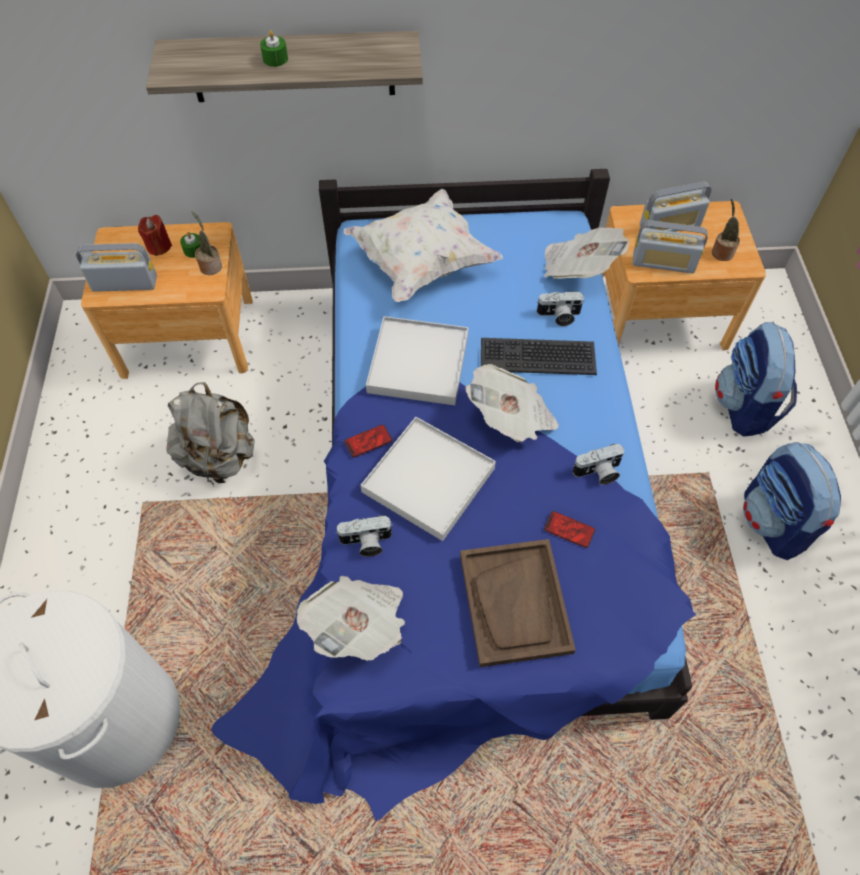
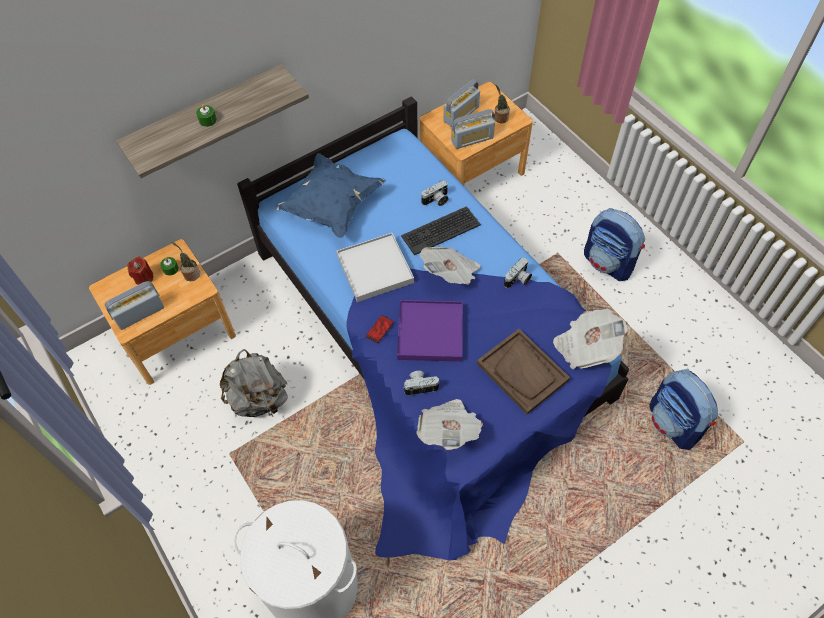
camera: 30 degrees left, 0 degrees up
camera [335,515,393,557] -> camera turned 150 degrees counterclockwise [403,371,440,396]
white pillow [344,189,503,302] -> blue pillow [274,153,386,238]
white tray [361,417,496,541] -> purple tray [397,300,463,362]
newspaper [544,227,629,279] -> newspaper moved to [553,309,628,369]
phone [544,511,595,548] -> none
backpack [715,322,797,437] -> backpack moved to [649,369,718,450]

